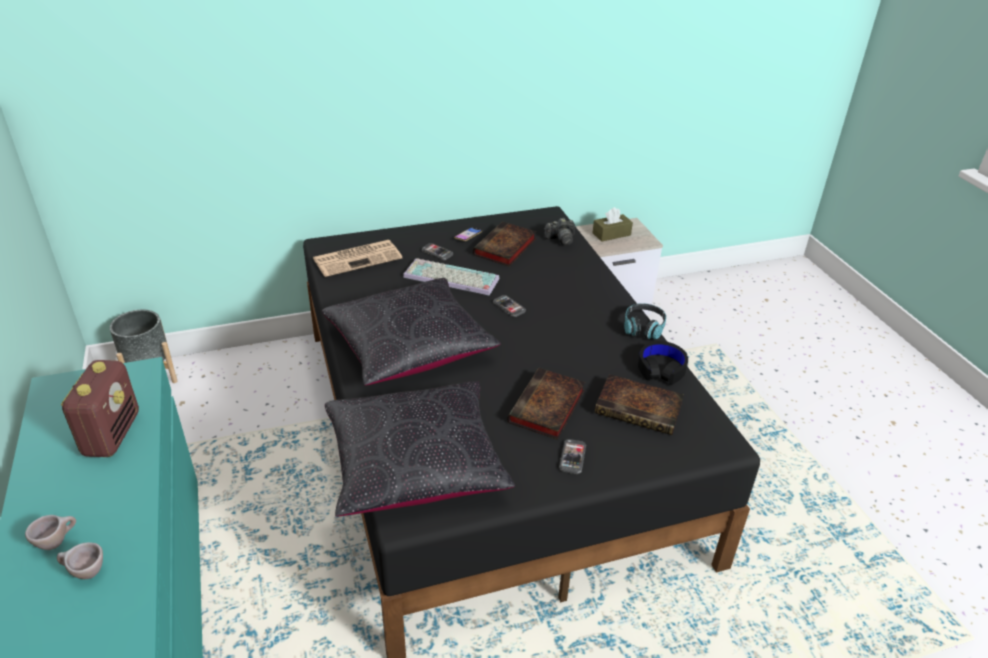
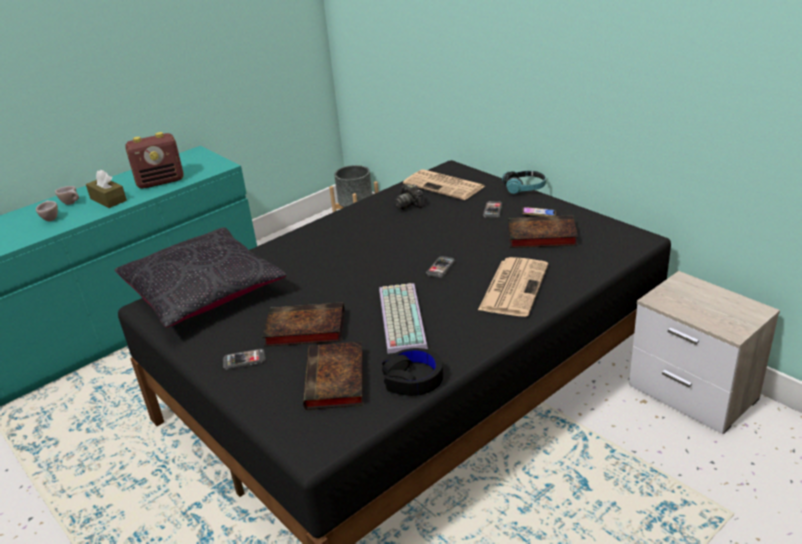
camera: 70 degrees right, 5 degrees down
black pillow [322,278,501,386] -> none
keyboard [403,258,500,295] -> keyboard moved to [379,283,428,354]
camera [544,218,575,246] -> camera moved to [394,184,425,210]
brown tissue box [593,207,633,242] -> brown tissue box moved to [86,170,127,208]
headphones [624,303,666,339] -> headphones moved to [502,171,546,194]
none -> newspaper [478,257,548,316]

